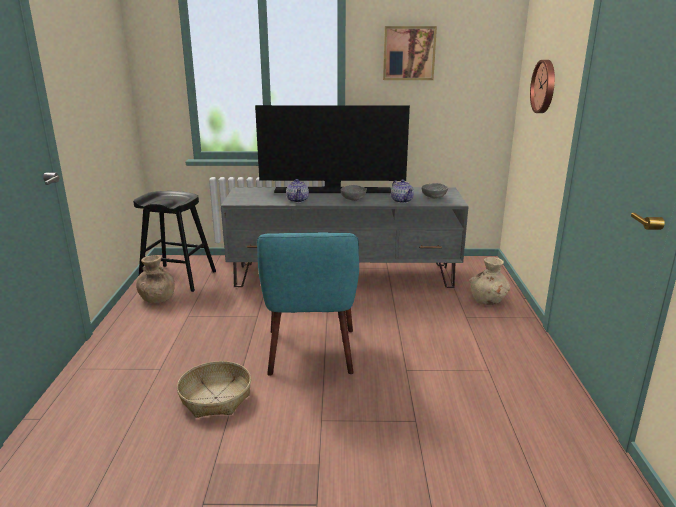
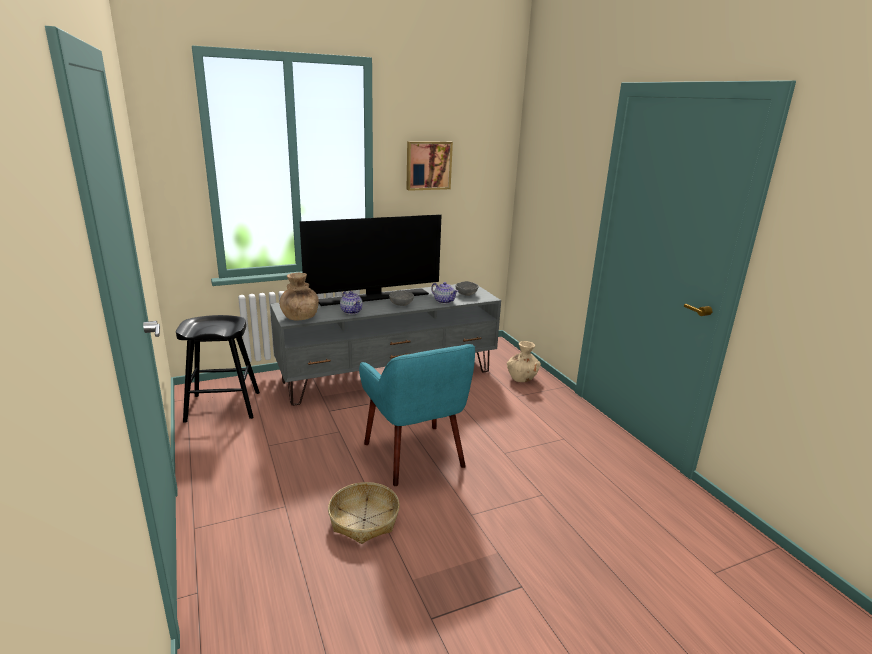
camera: 25 degrees left, 0 degrees up
brown vase [136,255,175,303] -> brown vase moved to [279,272,319,321]
wall clock [530,60,555,113] -> none

